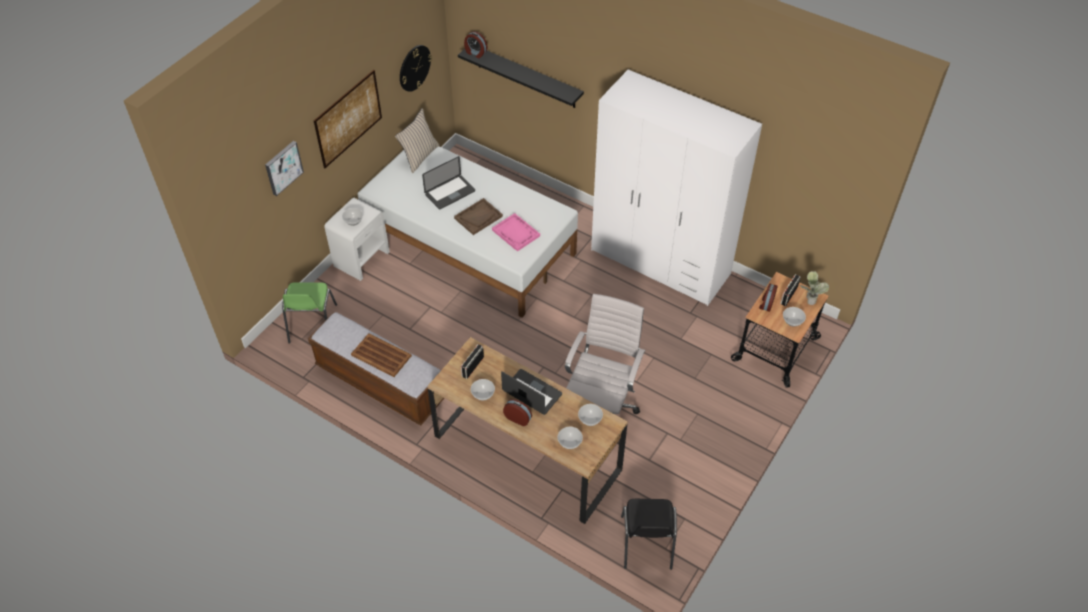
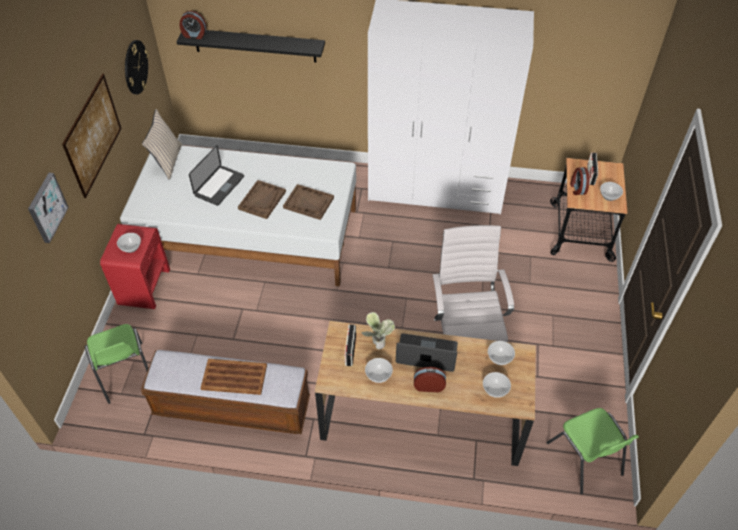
camera: 25 degrees left, 0 degrees up
white nightstand [324,198,390,281] -> red nightstand [100,224,170,309]
pink tray [492,213,540,252] -> brown tray [283,184,334,220]
black chair [621,499,677,570] -> green chair [546,408,639,494]
potted plant [800,271,829,305] -> potted plant moved to [362,312,395,349]

